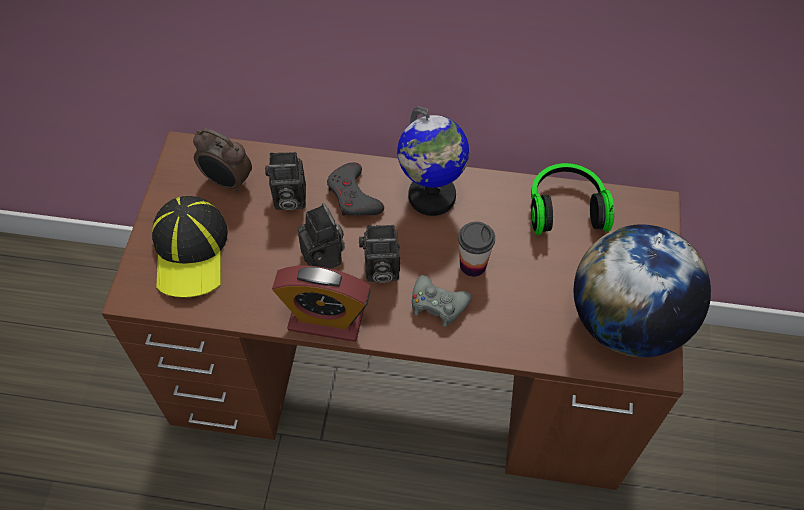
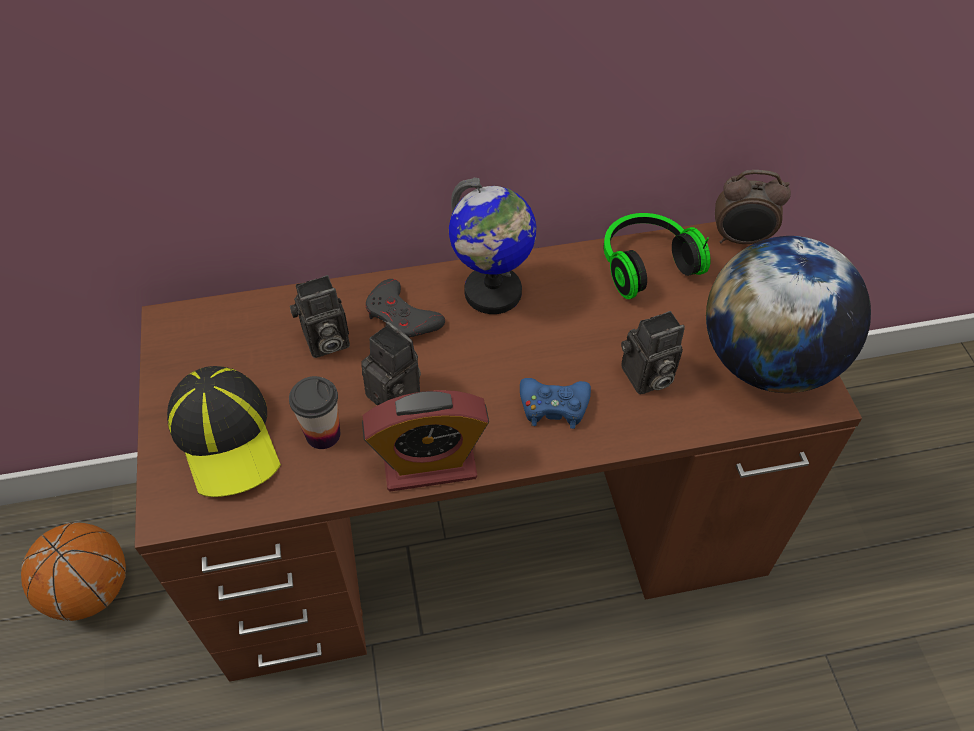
camera: 20 degrees left, 5 degrees down
alarm clock [193,128,252,193] -> alarm clock moved to [715,170,791,244]
camera [359,225,400,283] -> camera moved to [621,311,685,394]
grey game controller [412,275,472,327] -> blue game controller [520,378,591,429]
cup [458,222,495,277] -> cup moved to [289,376,340,449]
none -> basketball [21,522,126,621]

